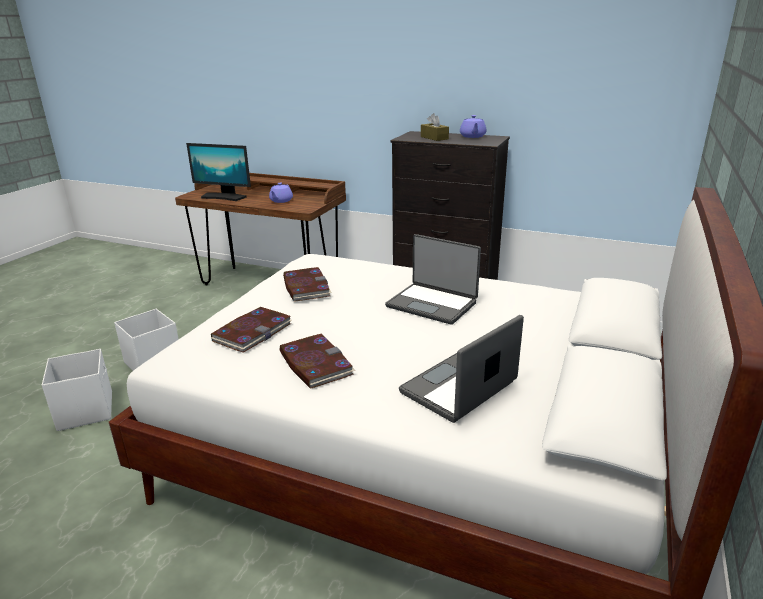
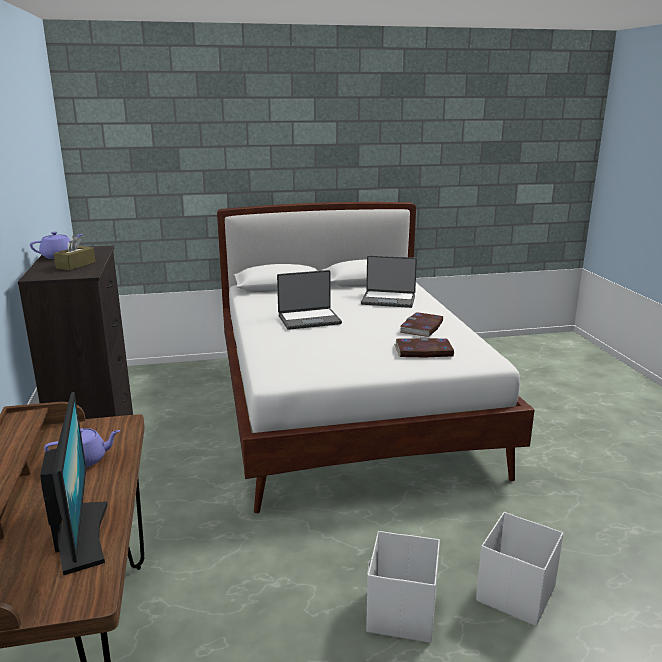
camera: 125 degrees left, 5 degrees down
book [283,267,332,302] -> none
laptop [385,234,481,325] -> laptop turned 75 degrees clockwise [277,270,342,330]

